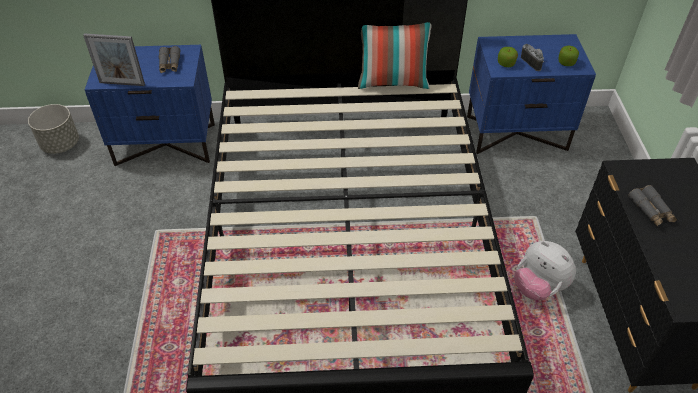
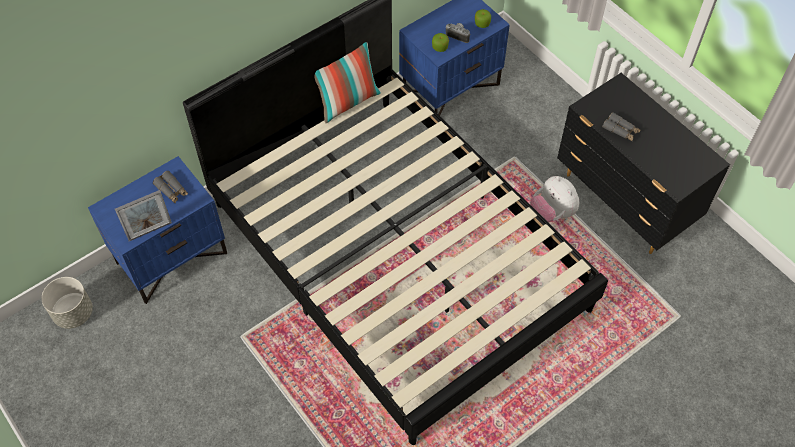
camera: 35 degrees left, 10 degrees up
plush toy [514,241,576,300] -> plush toy turned 45 degrees clockwise [530,176,579,223]

